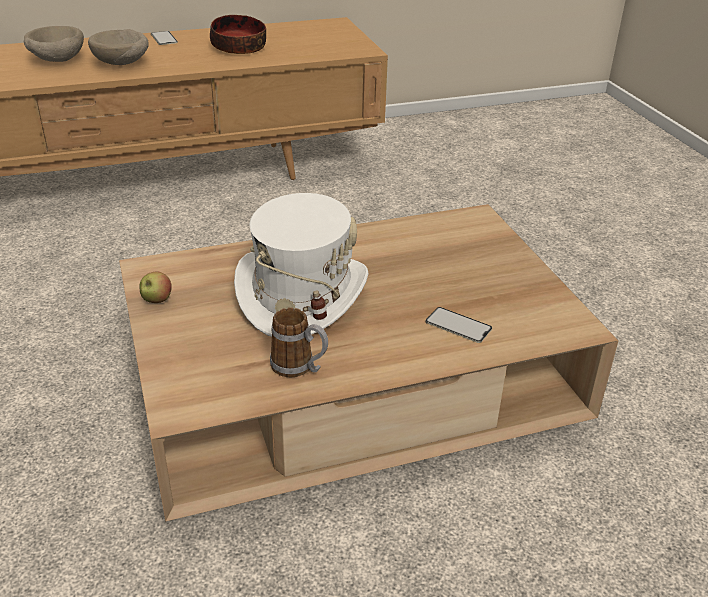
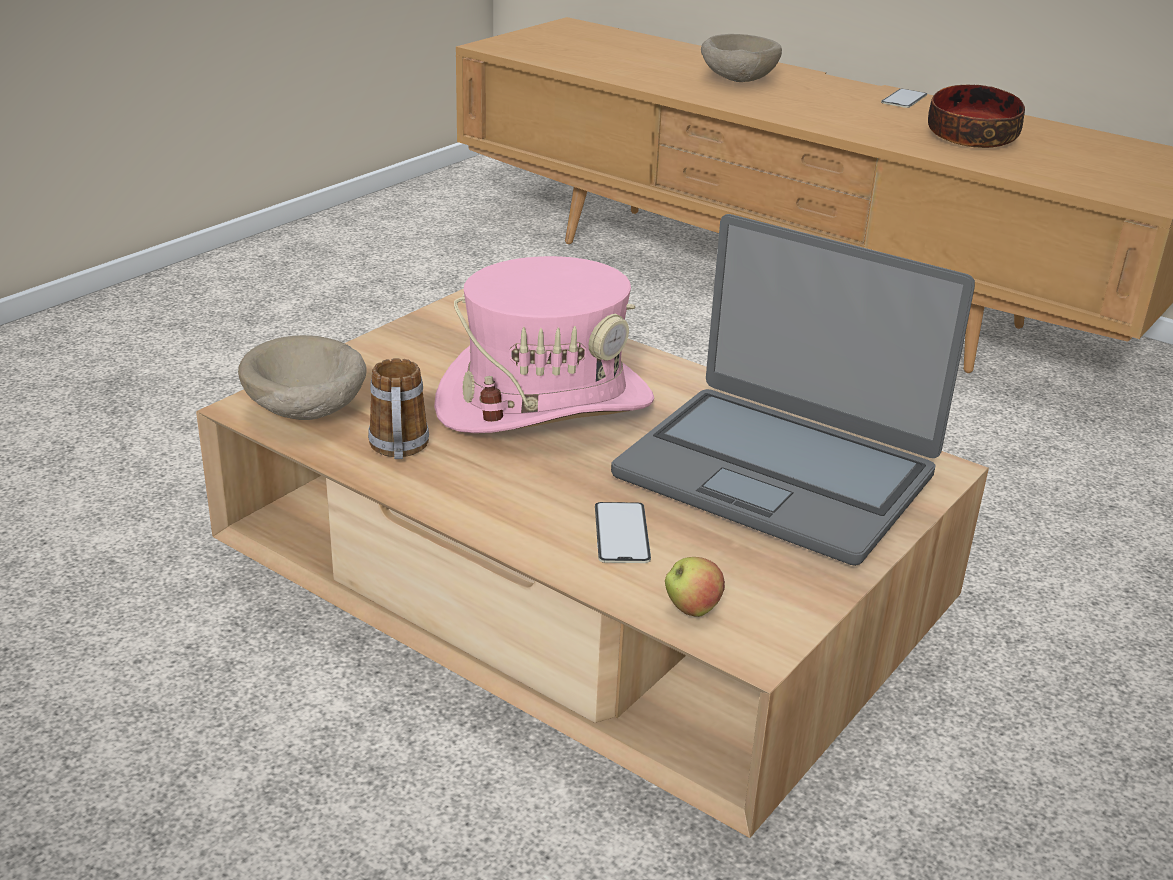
camera: 55 degrees right, 5 degrees down
beige bowl [88,29,149,65] -> beige bowl moved to [238,335,366,420]
apple [140,271,172,303] -> apple moved to [665,557,725,617]
white hat [234,193,368,337] -> pink hat [434,256,654,433]
none -> laptop [611,214,975,566]

